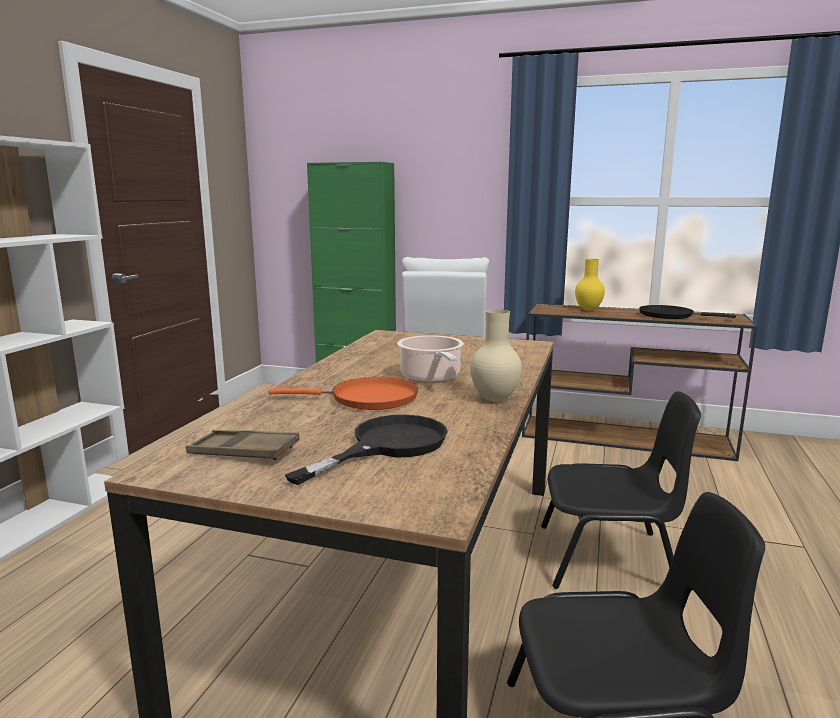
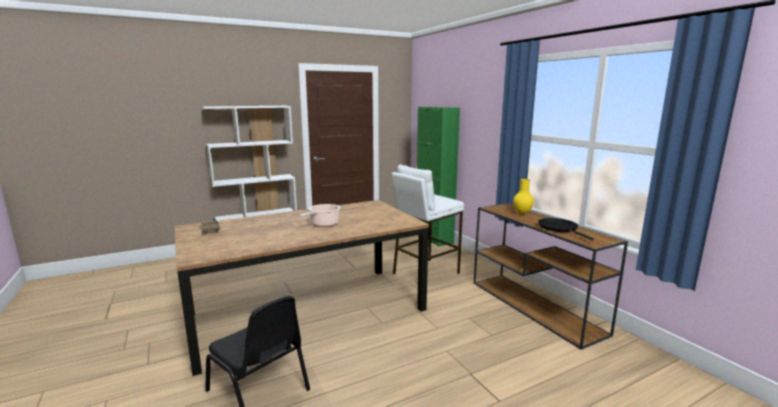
camera: 45 degrees right, 0 degrees up
orange frying pan [269,377,418,410] -> none
black frying pan [285,415,448,485] -> none
beige vase [470,309,522,402] -> none
black chair [541,391,701,589] -> none

